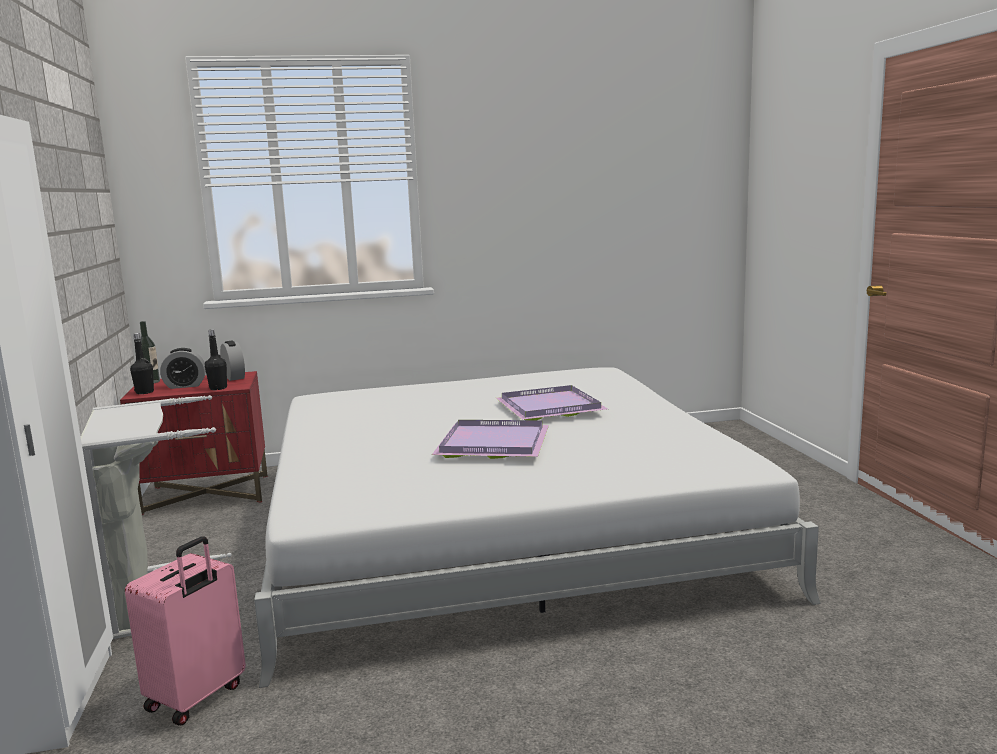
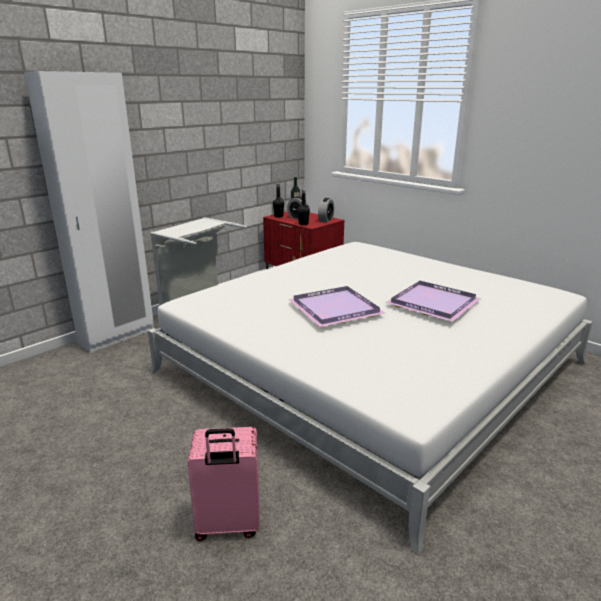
camera: 55 degrees right, 10 degrees up
pink suitcase [125,536,246,725] -> pink suitcase moved to [187,427,260,541]

